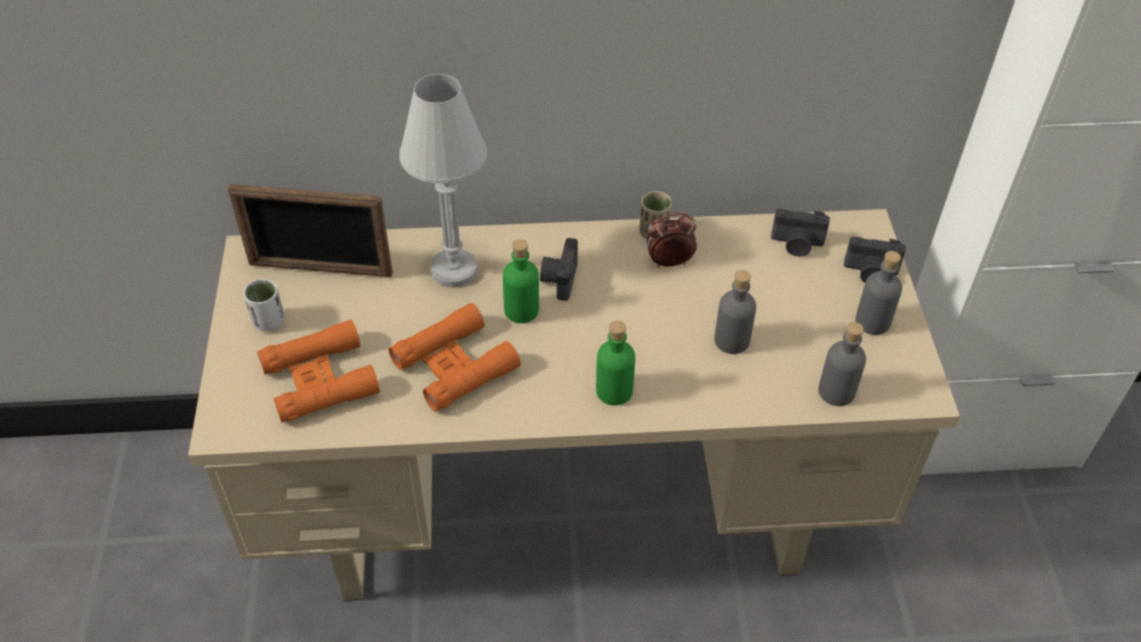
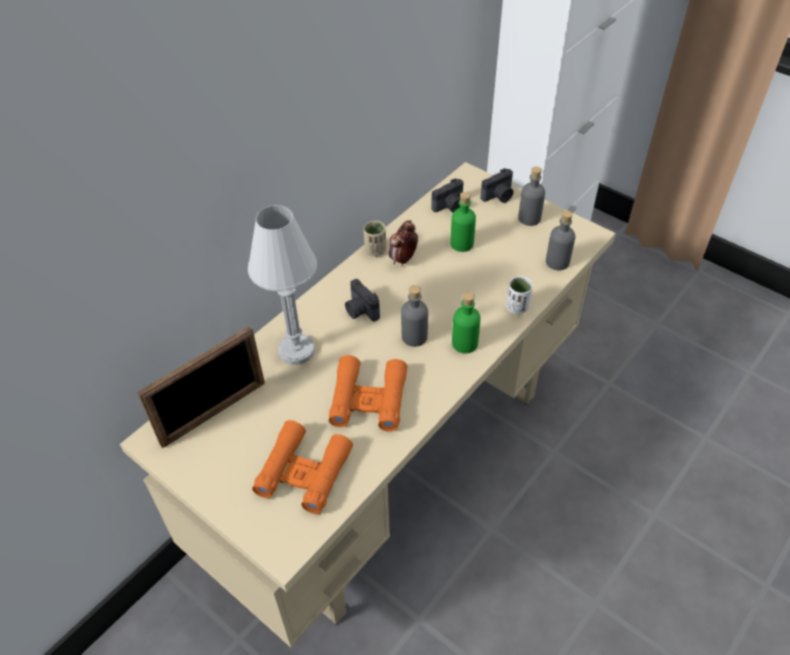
camera: 45 degrees left, 0 degrees up
white cup [244,279,285,332] -> white cup moved to [506,276,533,314]
green bottle [503,239,539,323] -> green bottle moved to [450,192,476,252]
grey bottle [714,270,756,354] -> grey bottle moved to [401,285,428,347]

